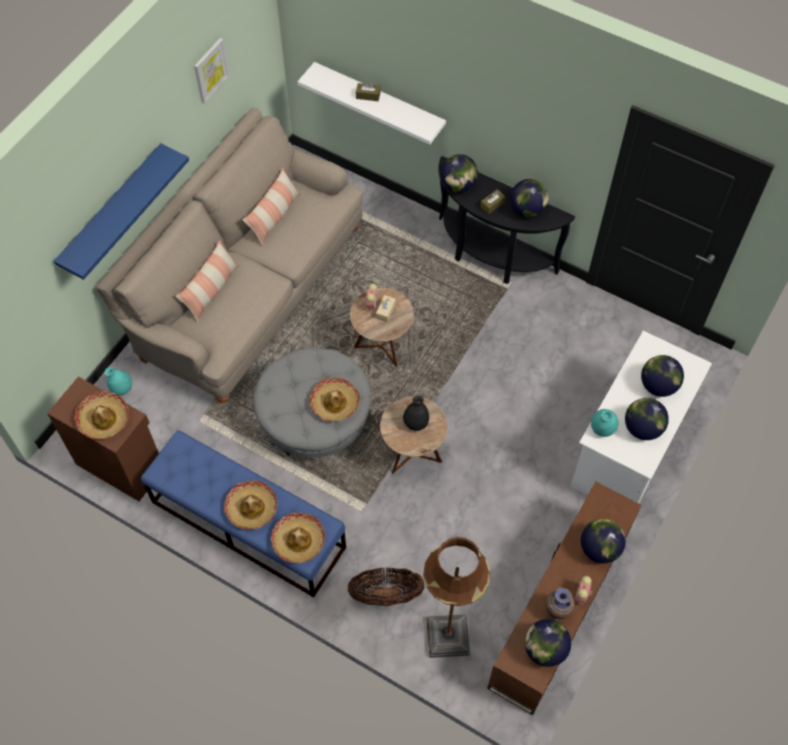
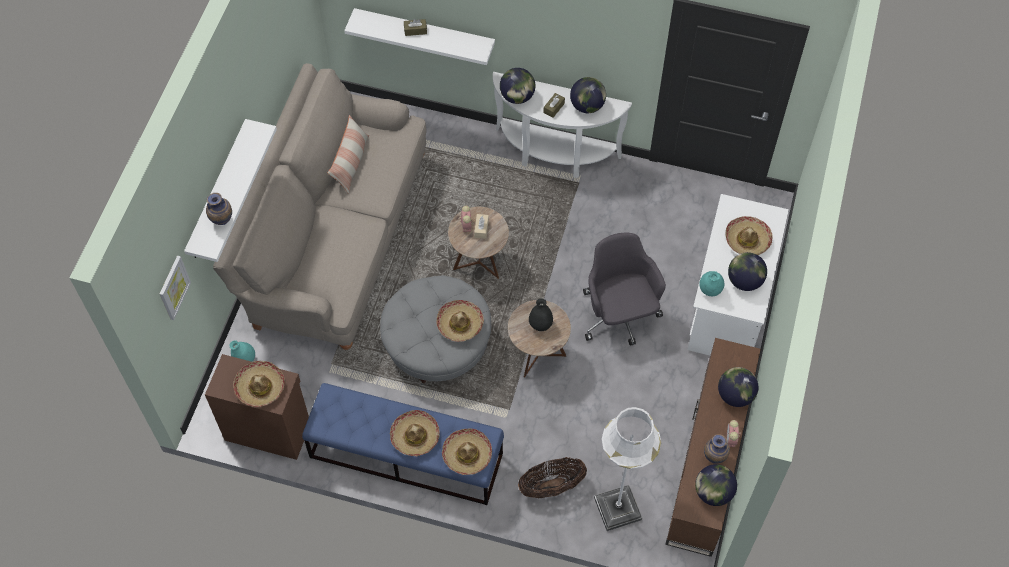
camera: 15 degrees left, 0 degrees up
blue shelf [54,143,189,280] -> white shelf [184,119,277,262]
pillow [175,240,240,322] -> none
picture [194,38,229,104] -> picture moved to [160,256,191,320]
brown floor lamp [423,537,490,658] -> white floor lamp [594,407,661,531]
black console table [439,156,575,284] -> white console table [493,72,632,178]
globe [641,355,684,397] -> hat [725,216,772,255]
none -> vase [206,193,232,225]
none -> grey office chair [583,233,666,346]

